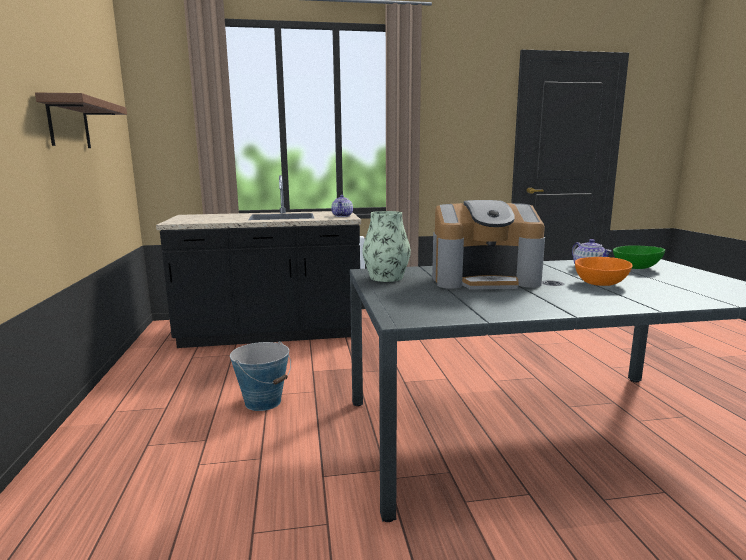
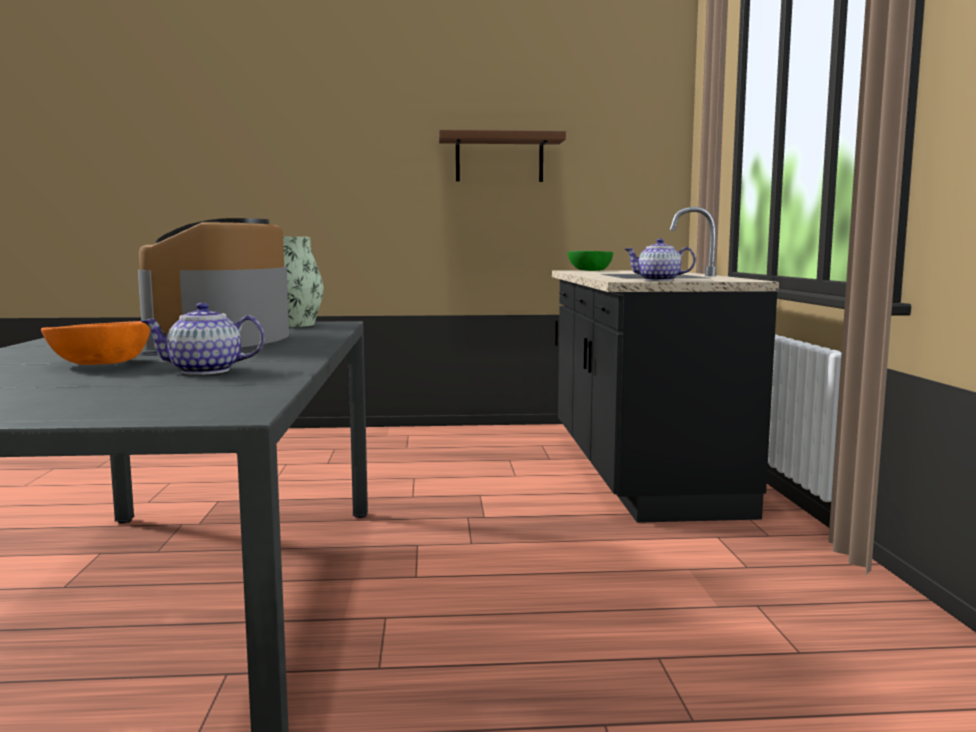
camera: 95 degrees right, 5 degrees down
bucket [230,341,291,411] -> none
green bowl [613,245,665,269] -> green bowl moved to [567,251,613,271]

